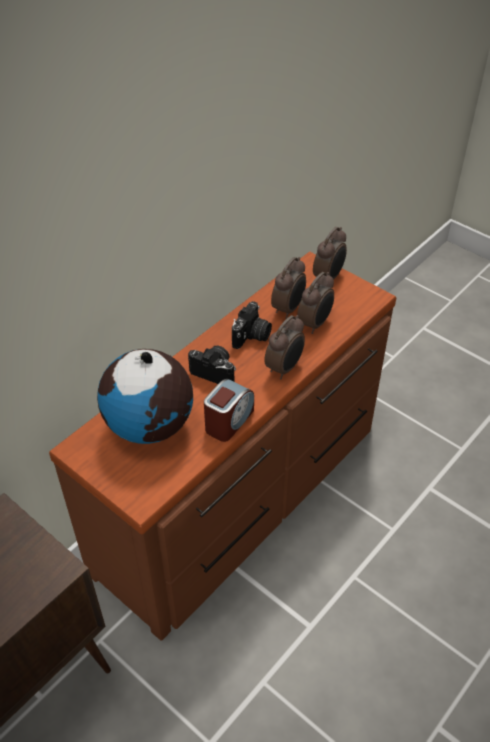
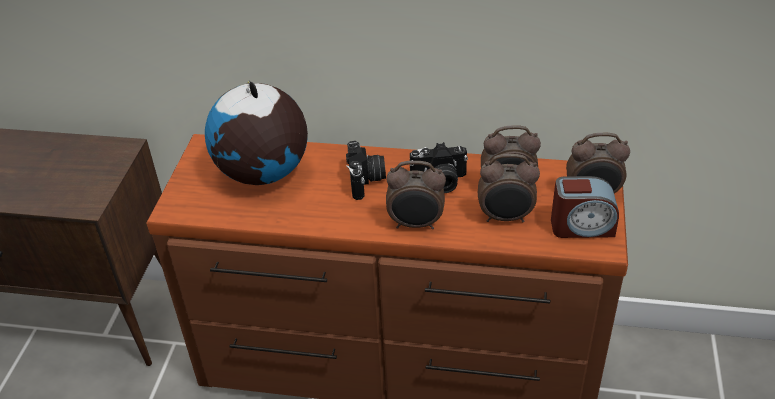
camera: 60 degrees right, 5 degrees down
alarm clock [204,379,254,442] -> alarm clock moved to [551,176,619,238]

